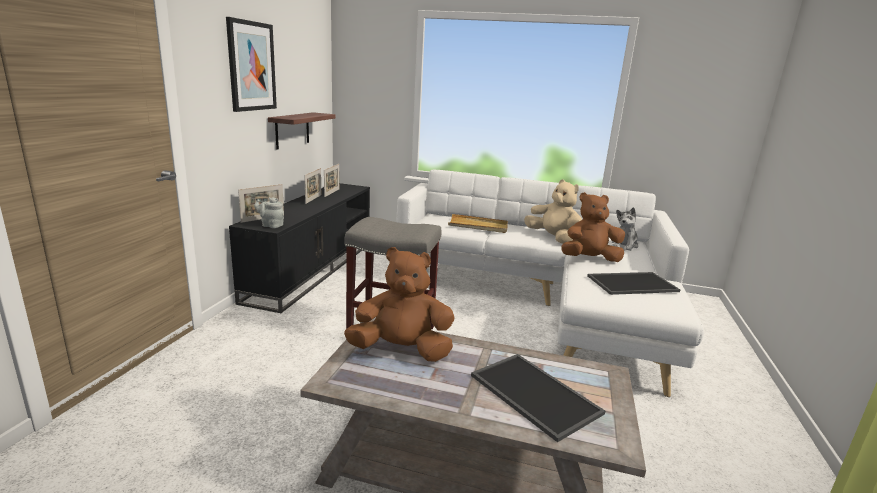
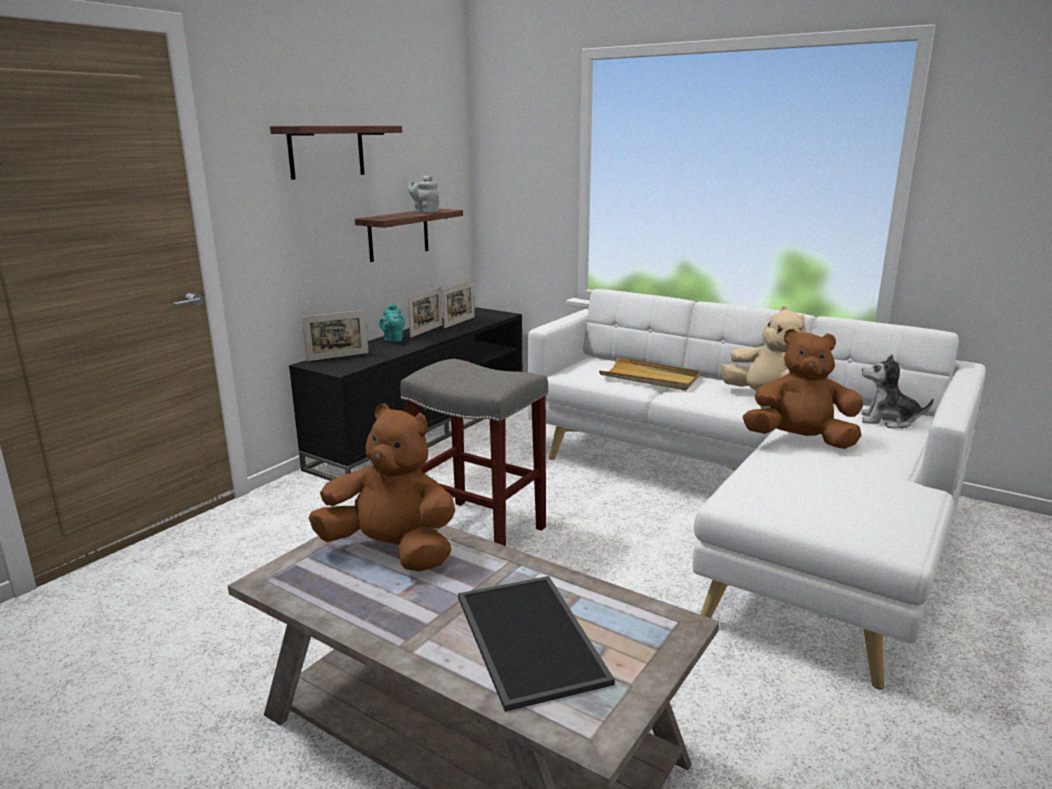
camera: 20 degrees right, 0 degrees up
picture [226,17,277,112] -> shelf [270,126,402,180]
grey teapot [254,197,284,228] -> grey teapot moved to [408,175,439,213]
tray [587,272,680,295] -> none
plush toy [612,207,638,251] -> plush toy turned 60 degrees clockwise [861,354,934,428]
none -> turquoise teapot [379,303,405,342]

